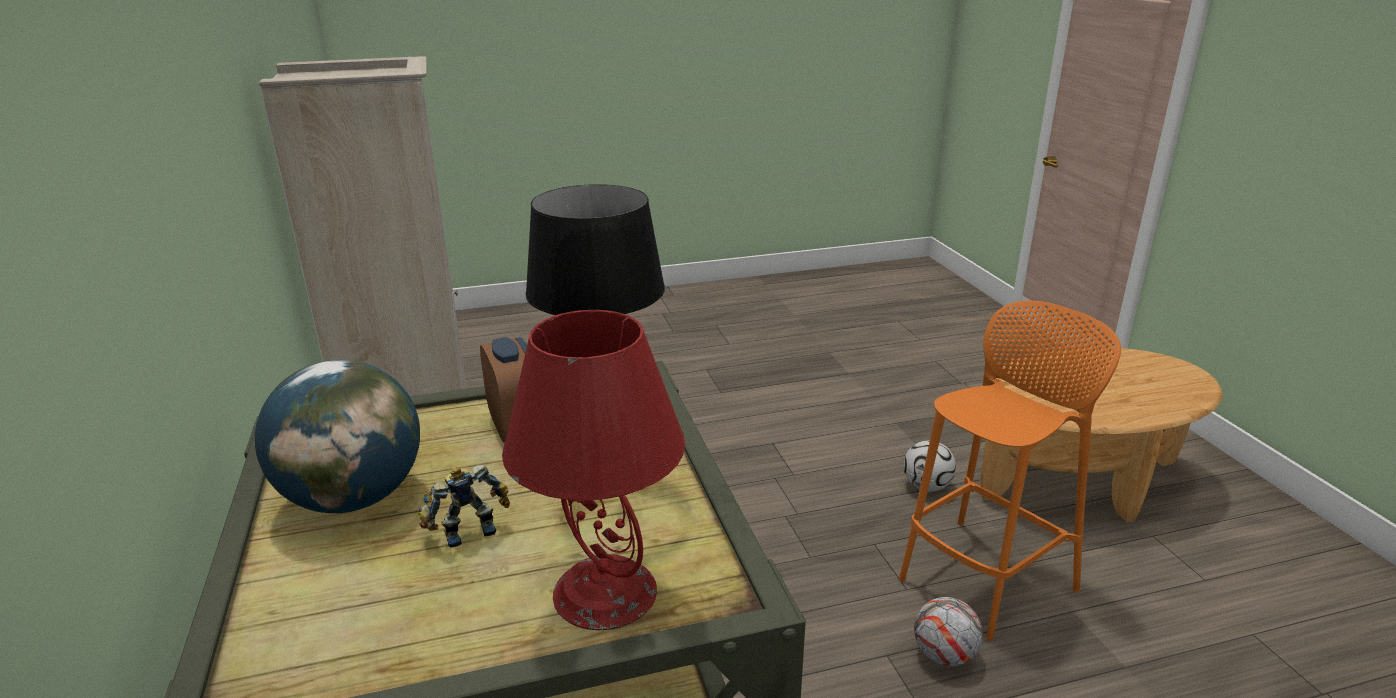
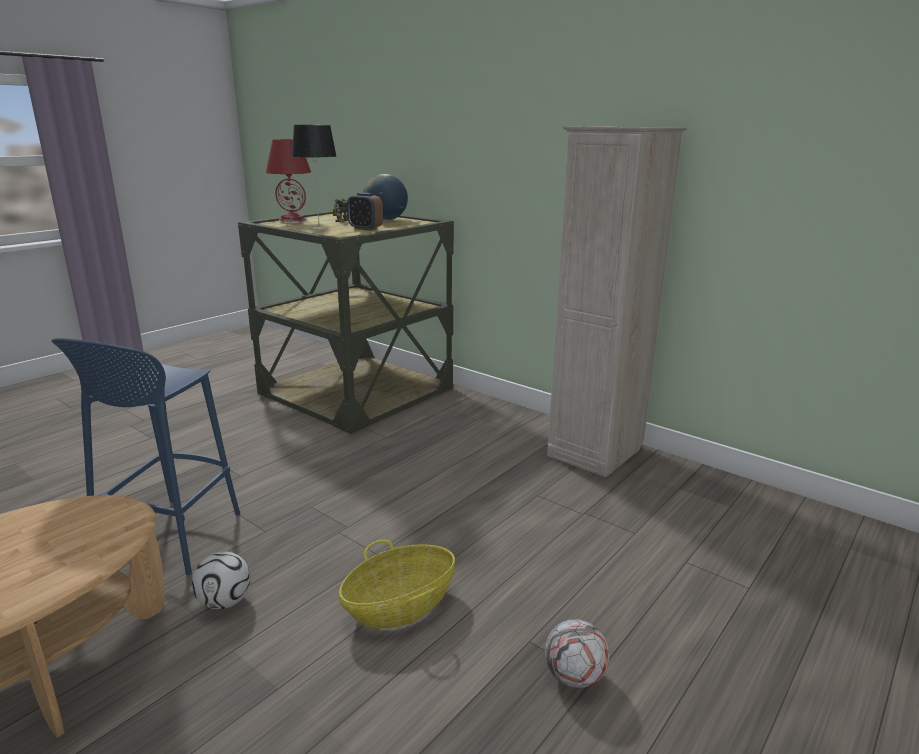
camera: 145 degrees right, 5 degrees down
orange stool [899,301,1121,641] -> blue stool [51,338,240,575]
football [914,597,983,666] -> football moved to [545,619,609,688]
none -> basket [339,540,455,628]

